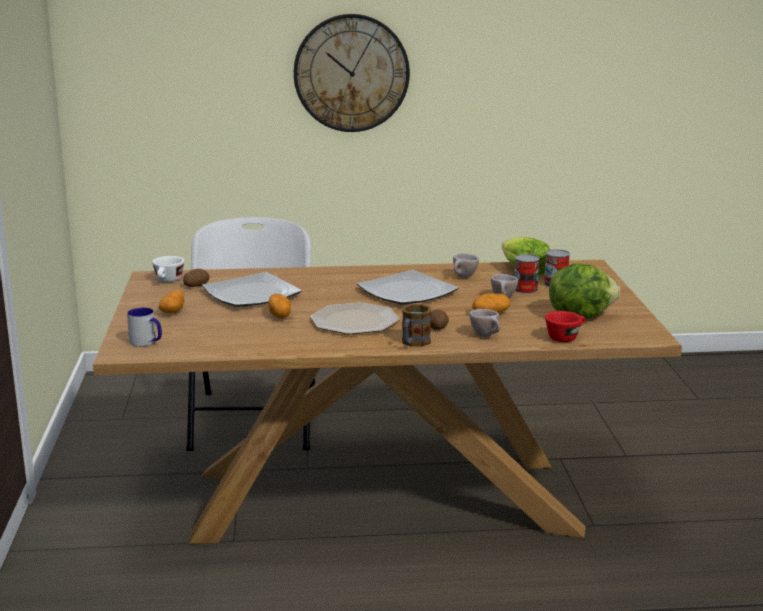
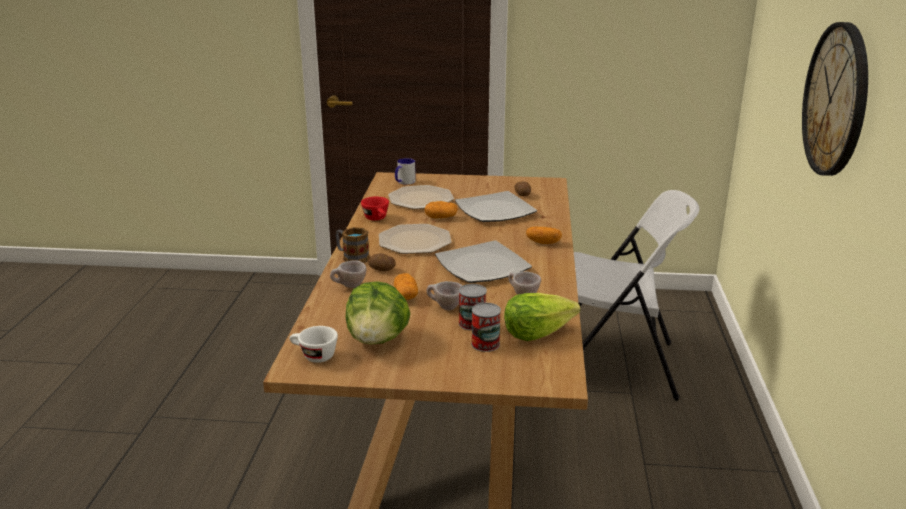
camera: 100 degrees right, 5 degrees up
white cup [152,256,184,282] -> white cup moved to [290,326,338,363]
potato [159,290,184,313] -> potato moved to [526,227,562,244]
red cup [545,311,585,342] -> red cup moved to [361,197,389,221]
none -> plate [388,185,454,209]

